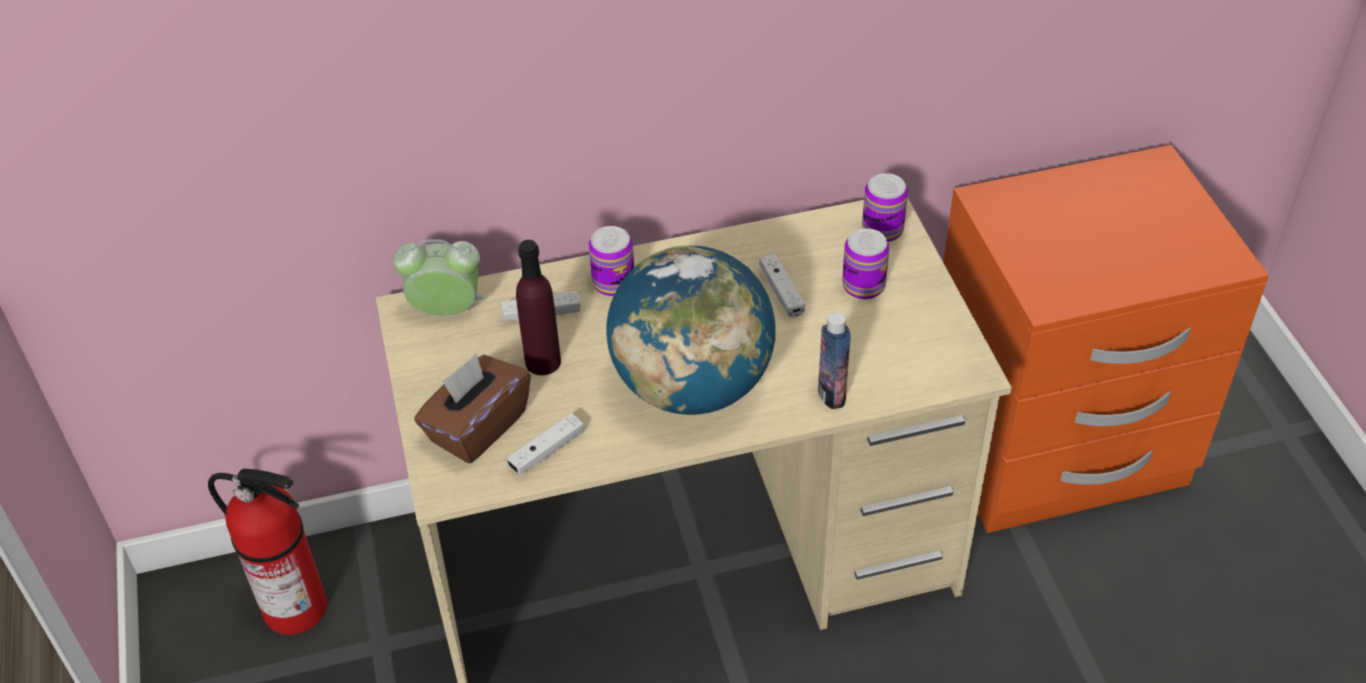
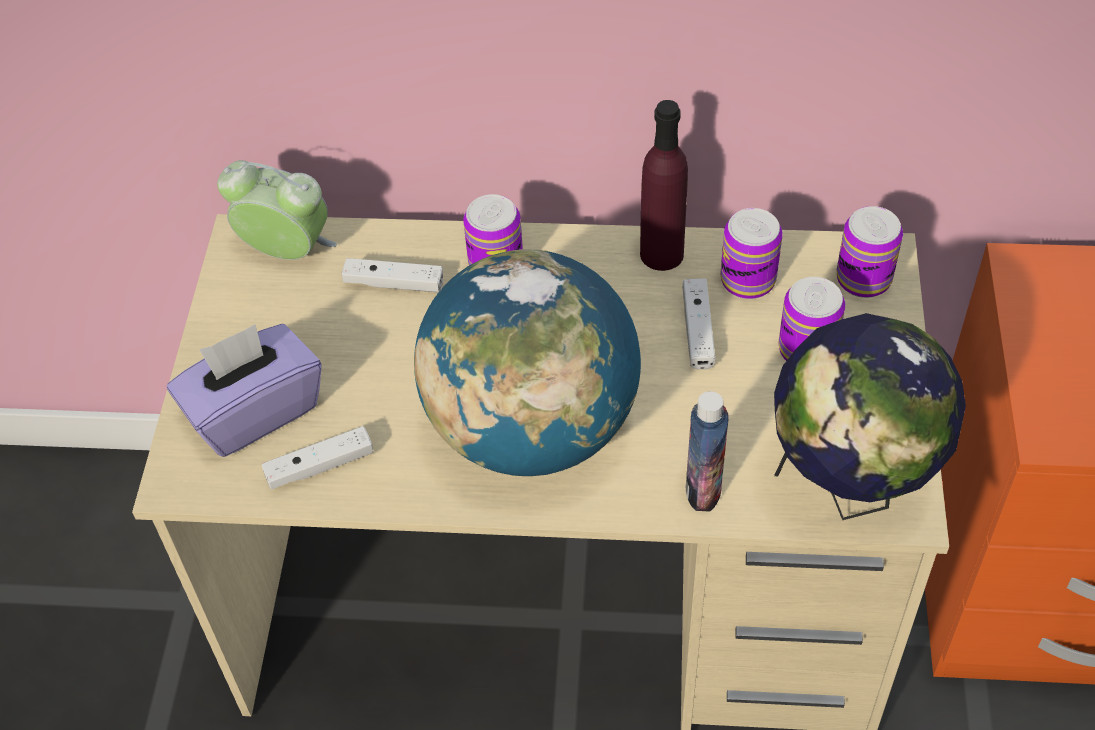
camera: 20 degrees right, 5 degrees up
fire extinguisher [208,469,327,635] -> none
brown tissue box [414,354,531,464] -> purple tissue box [167,324,322,457]
purple bottle [516,240,561,375] -> purple bottle moved to [640,100,688,271]
none -> can [720,208,783,299]
none -> globe [774,313,966,520]

